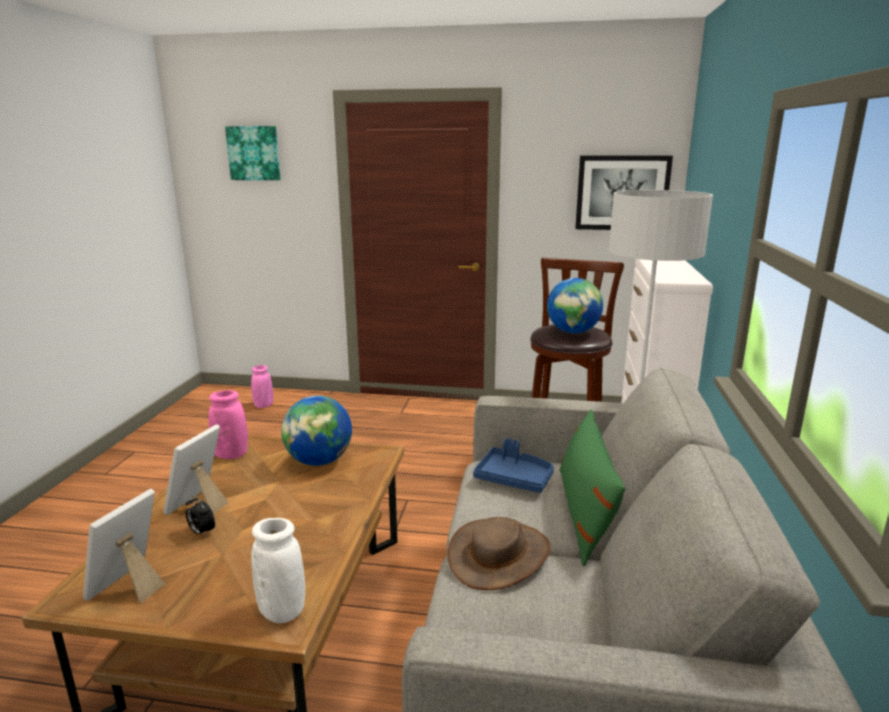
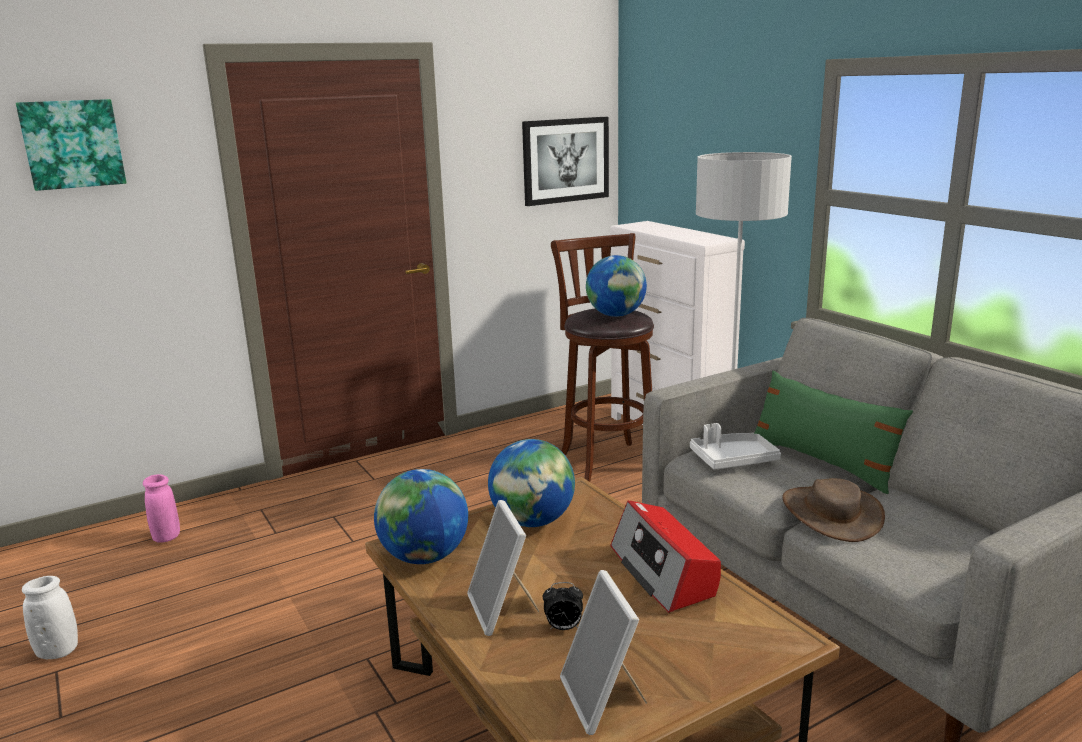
camera: 40 degrees left, 0 degrees up
pink vase [209,390,248,459] -> globe [374,469,468,564]
white vase [251,518,305,623] -> white vase moved to [22,576,78,659]
blue tray [473,438,554,493] -> white tray [690,423,781,470]
none -> radio [611,501,721,613]

